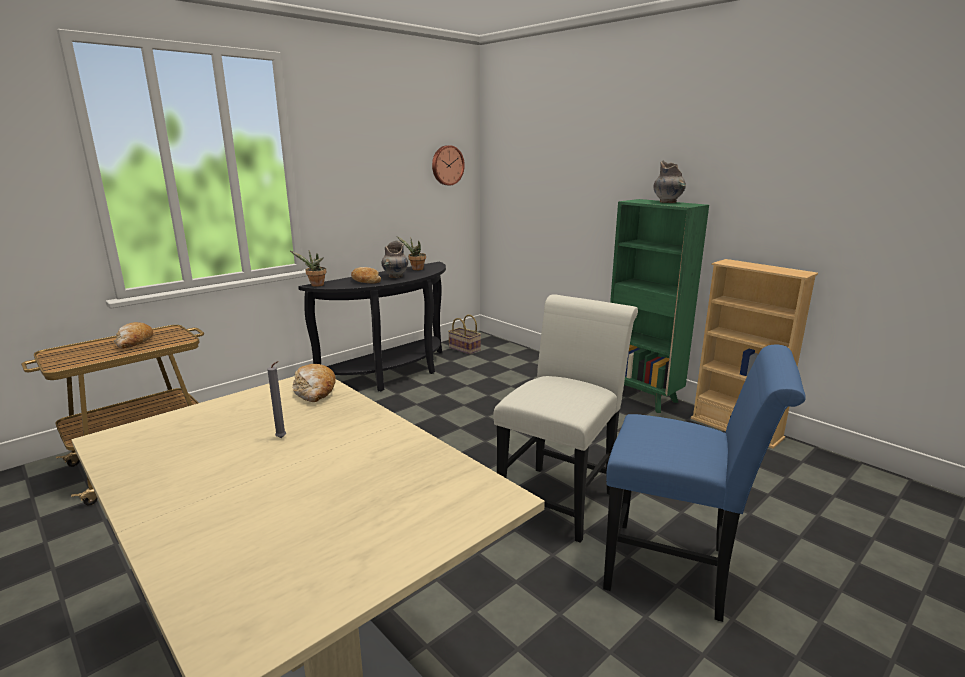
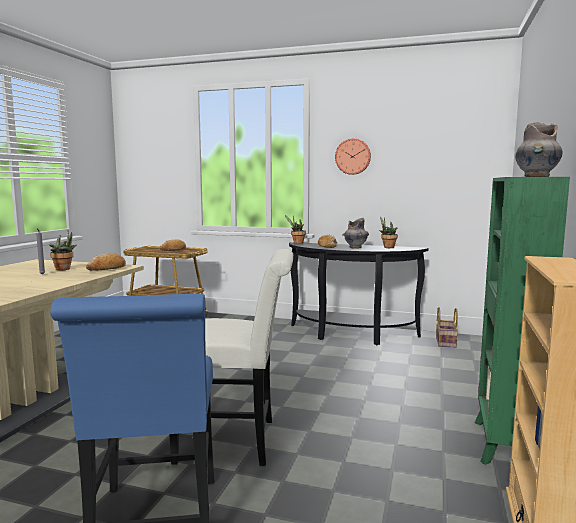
camera: 60 degrees right, 10 degrees down
wall clock [432,145,465,185] -> wall clock moved to [335,138,371,175]
none -> potted plant [49,232,77,271]

